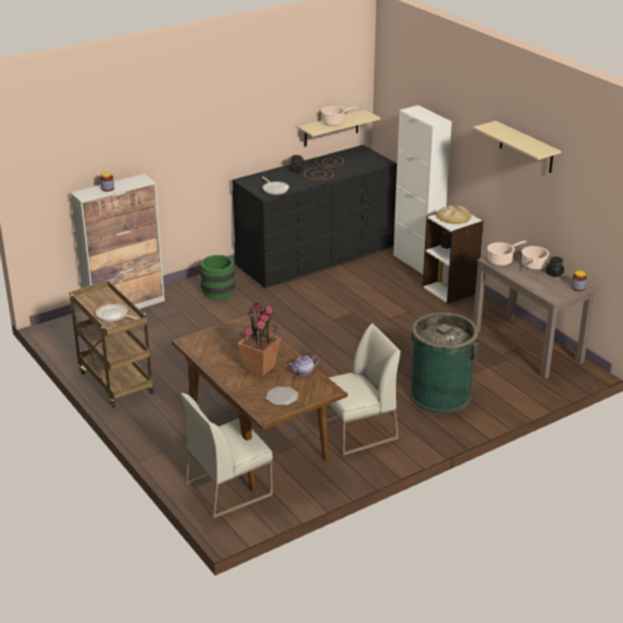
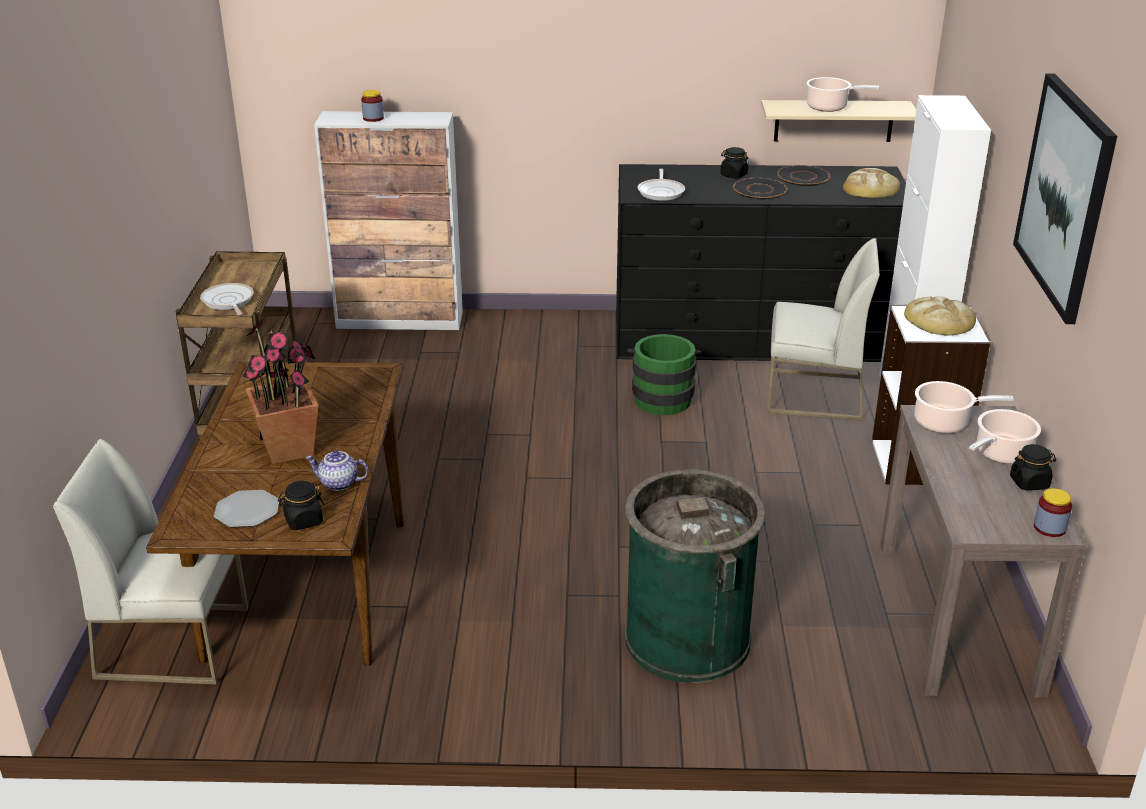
camera: 35 degrees right, 0 degrees up
green bucket [194,255,235,299] -> green bucket moved to [627,334,702,415]
white chair [317,323,401,456] -> white chair moved to [767,238,880,421]
beige shelf [473,121,561,173] -> picture [1013,73,1117,324]
none -> black jar [278,481,324,530]
none -> bread [843,168,900,198]

